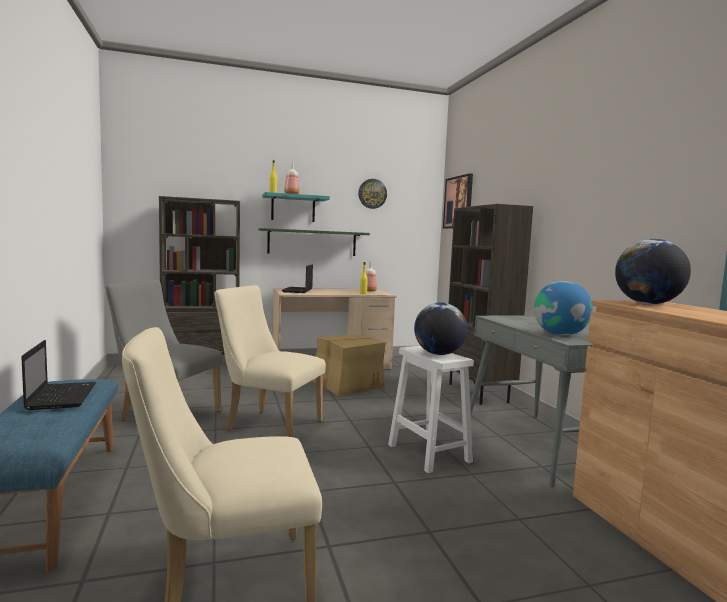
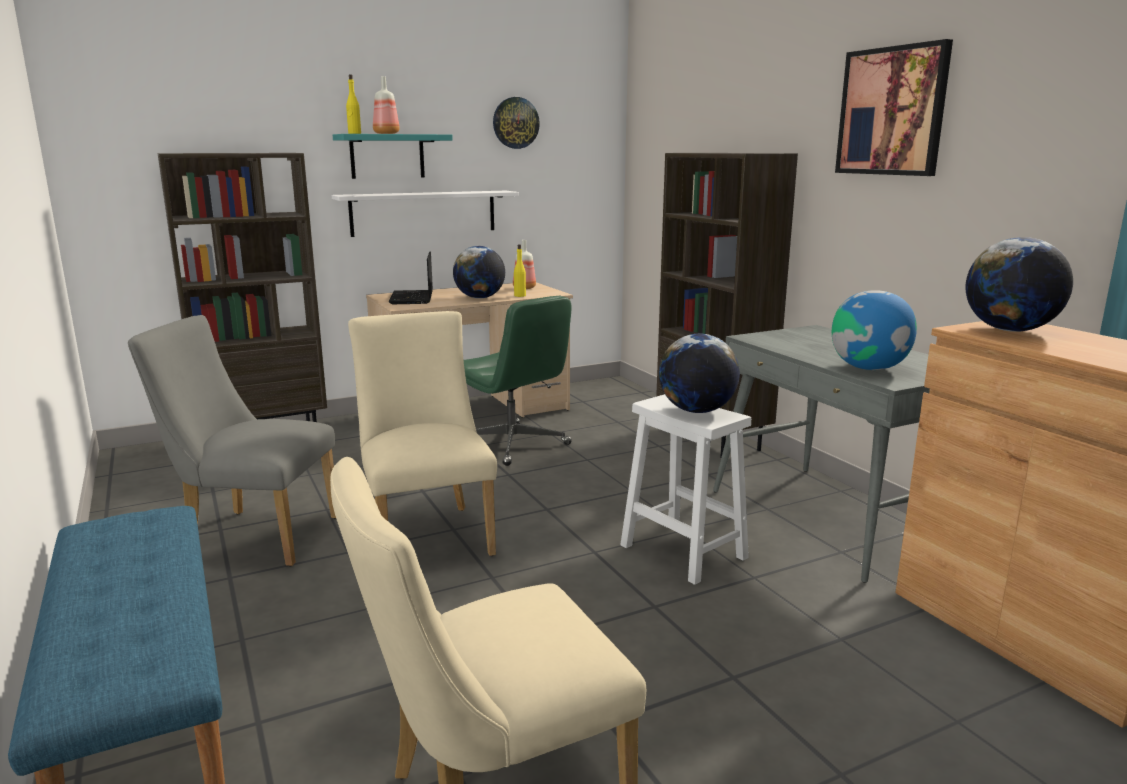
camera: 10 degrees left, 10 degrees up
laptop [21,340,96,410] -> none
beige chair [214,285,326,437] -> beige chair turned 60 degrees clockwise [348,311,497,556]
green shelf [258,228,370,256] -> white shelf [332,191,519,237]
cardboard box [312,334,386,396] -> green office chair [464,296,572,466]
picture [443,173,473,229] -> picture moved to [835,39,953,176]
none -> globe [453,246,505,299]

